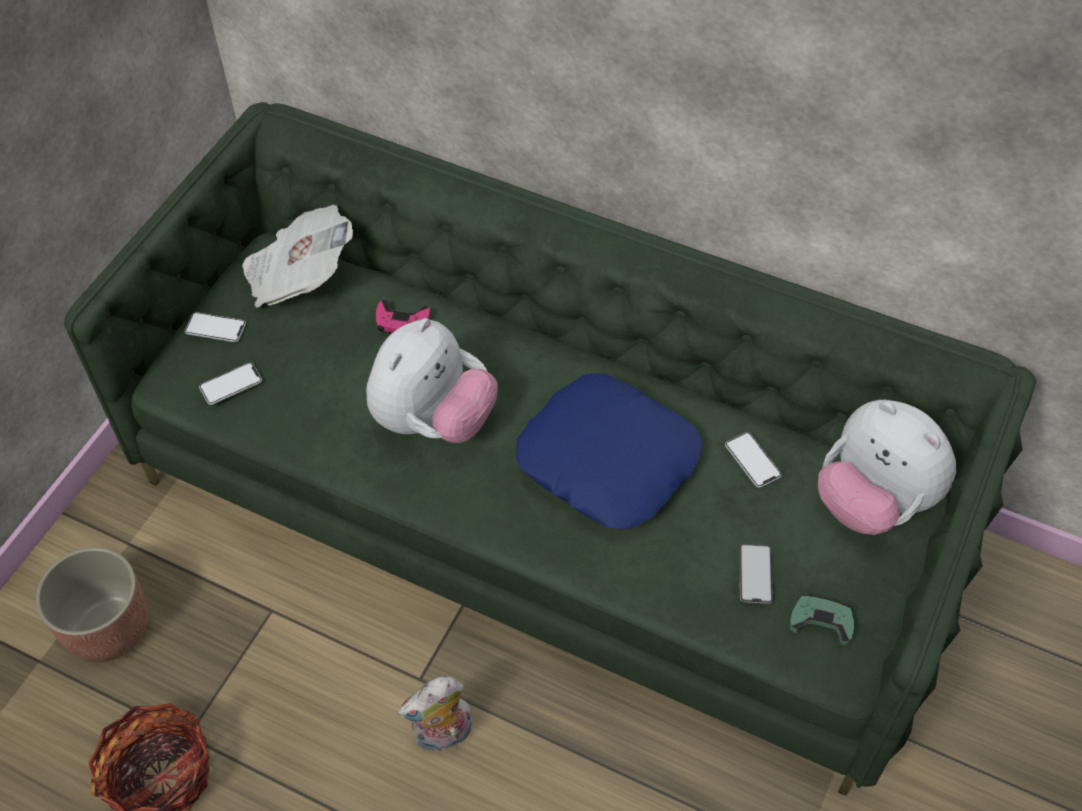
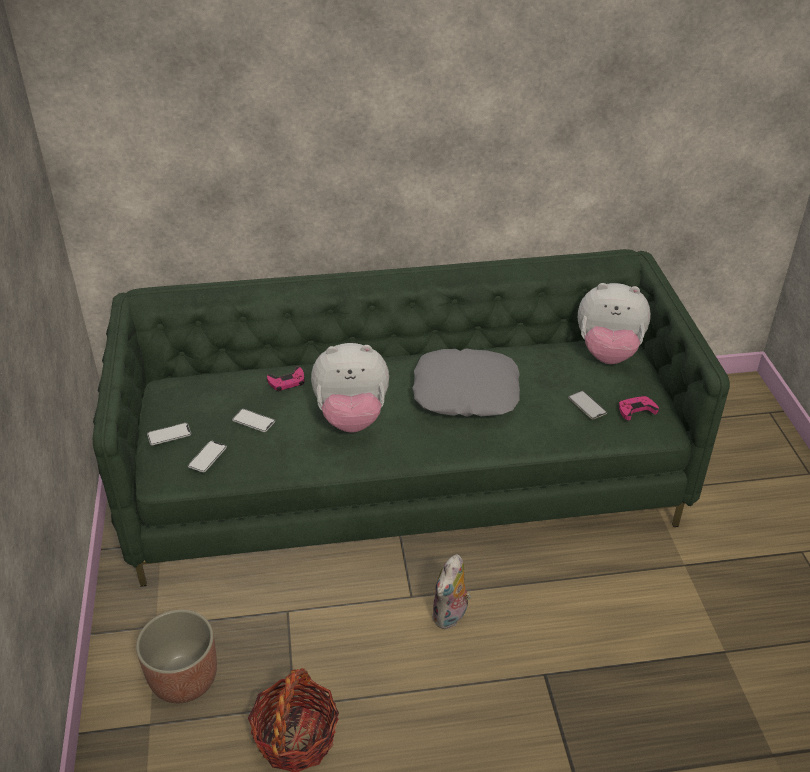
camera: 35 degrees left, 15 degrees down
newspaper [242,205,353,308] -> none
plush toy [366,318,498,443] -> plush toy turned 90 degrees clockwise [311,343,389,433]
blue pillow [516,373,703,530] -> grey pillow [412,348,520,417]
phone [725,432,782,488] -> phone moved to [232,409,275,432]
green game controller [790,595,854,645] -> pink game controller [619,396,659,420]

